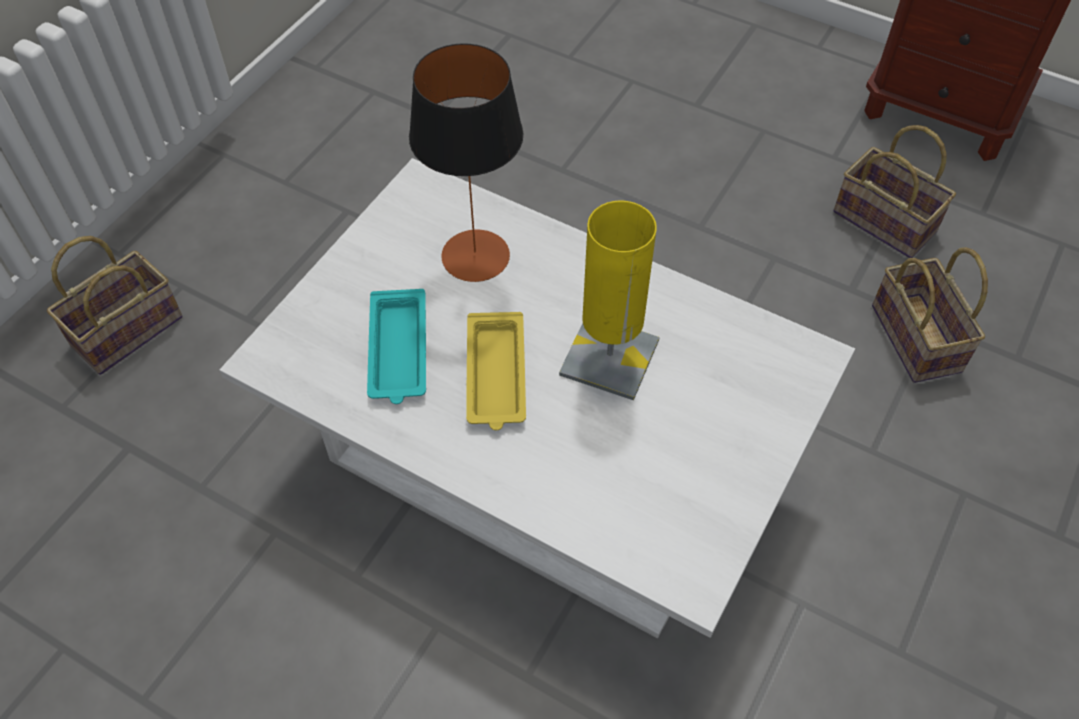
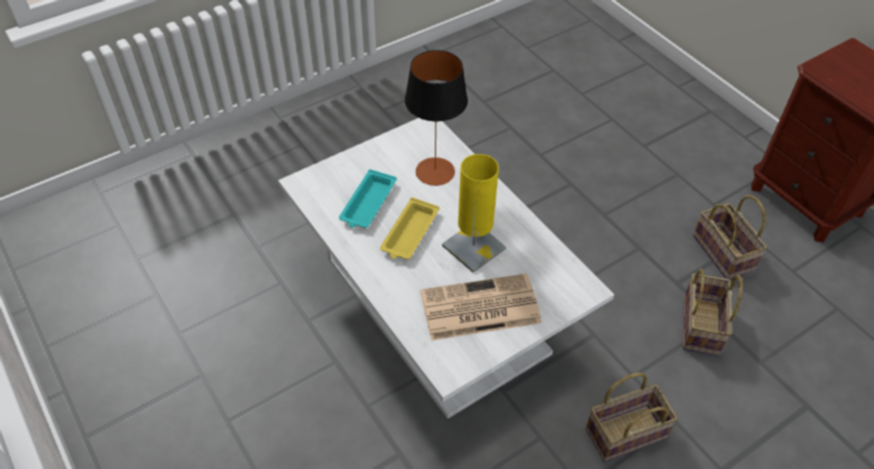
camera: 25 degrees right, 5 degrees down
basket [47,236,183,375] -> basket moved to [586,373,678,462]
none -> newspaper [420,273,542,341]

